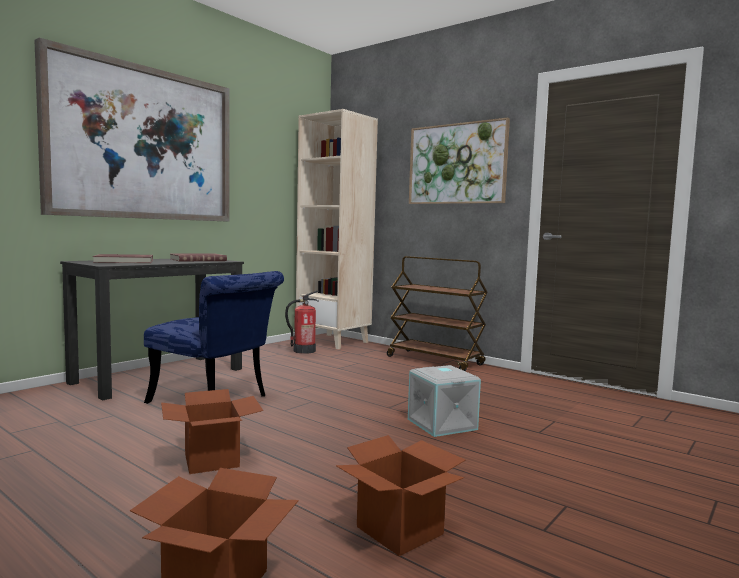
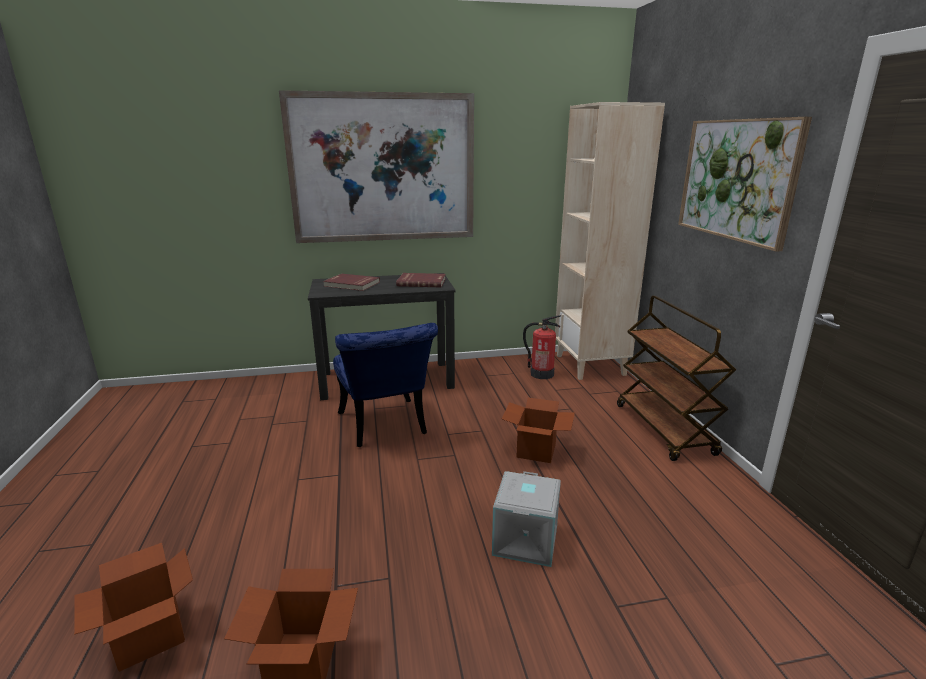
camera: 40 degrees right, 15 degrees up
cardboard box [161,389,263,474] -> cardboard box moved to [502,397,575,463]

